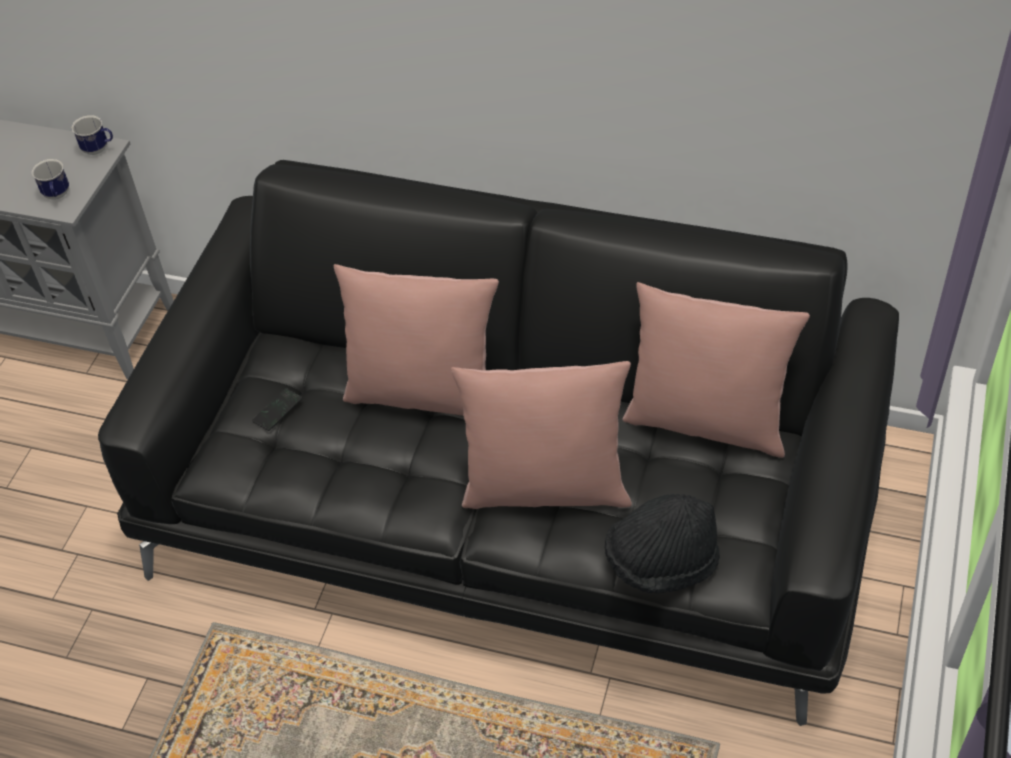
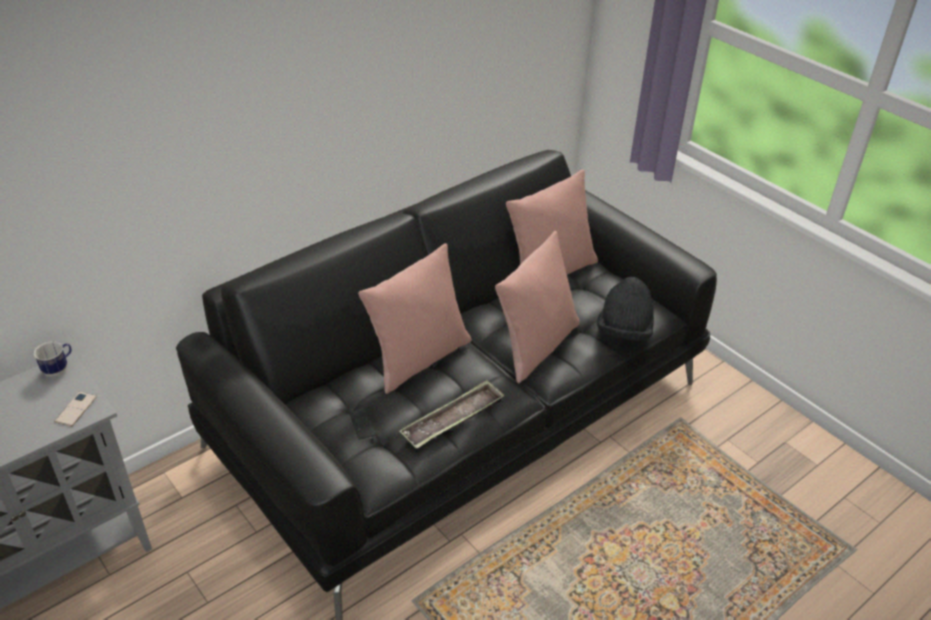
camera: 60 degrees left, 10 degrees down
mug [32,159,69,200] -> phone [54,392,97,427]
none -> tray [400,380,505,449]

